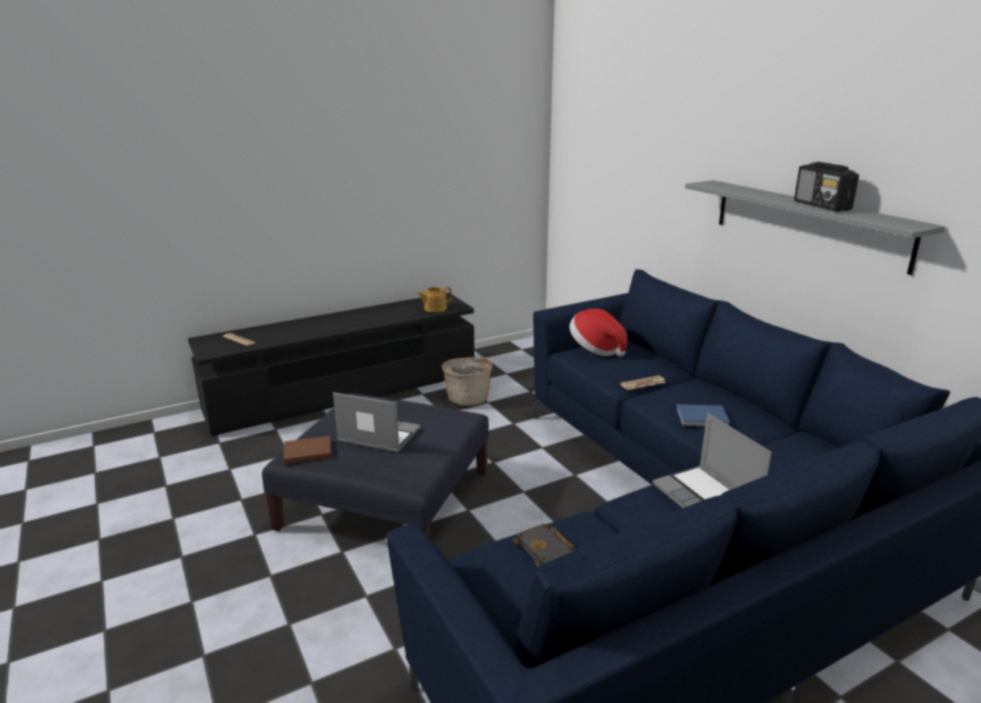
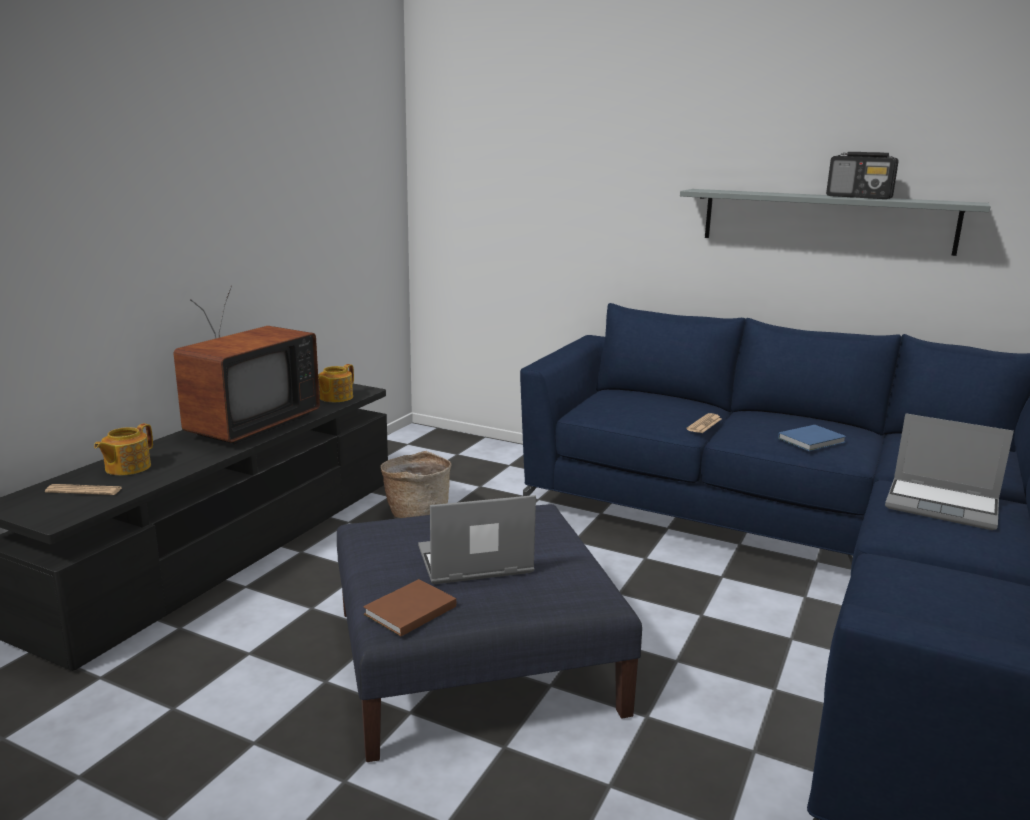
camera: 35 degrees left, 5 degrees down
black book [513,524,577,567] -> none
hat [570,309,628,357] -> none
none -> teapot [94,423,153,475]
none -> television [174,286,320,445]

